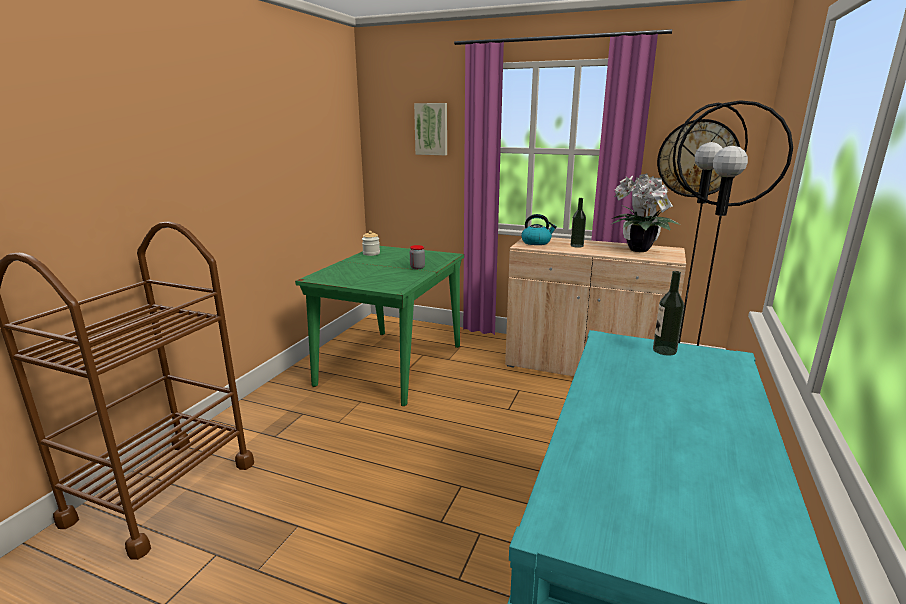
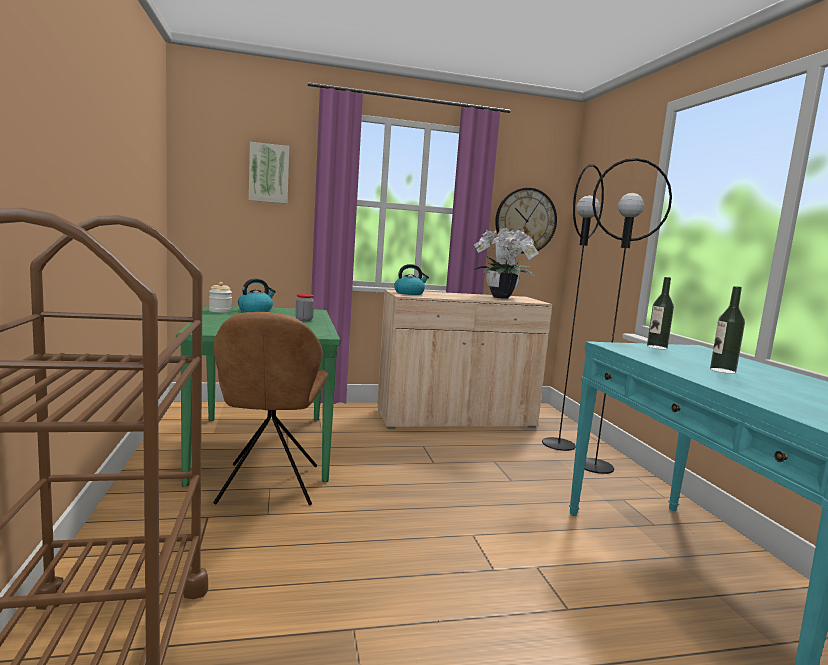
camera: 35 degrees left, 10 degrees down
bottle [571,198,586,248] -> bottle moved to [710,286,745,374]
none -> brown chair [213,312,328,505]
none -> kettle [238,278,276,312]

